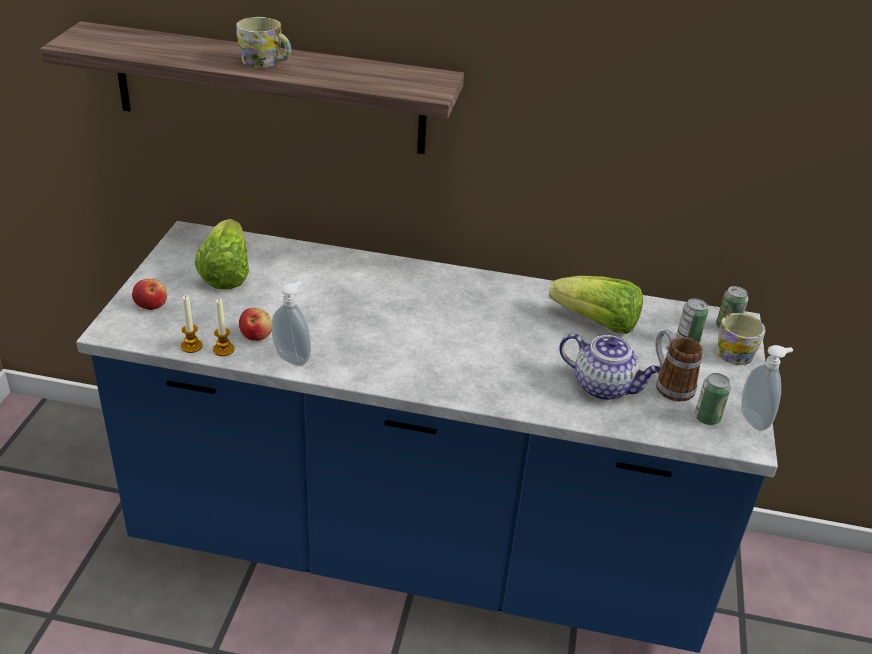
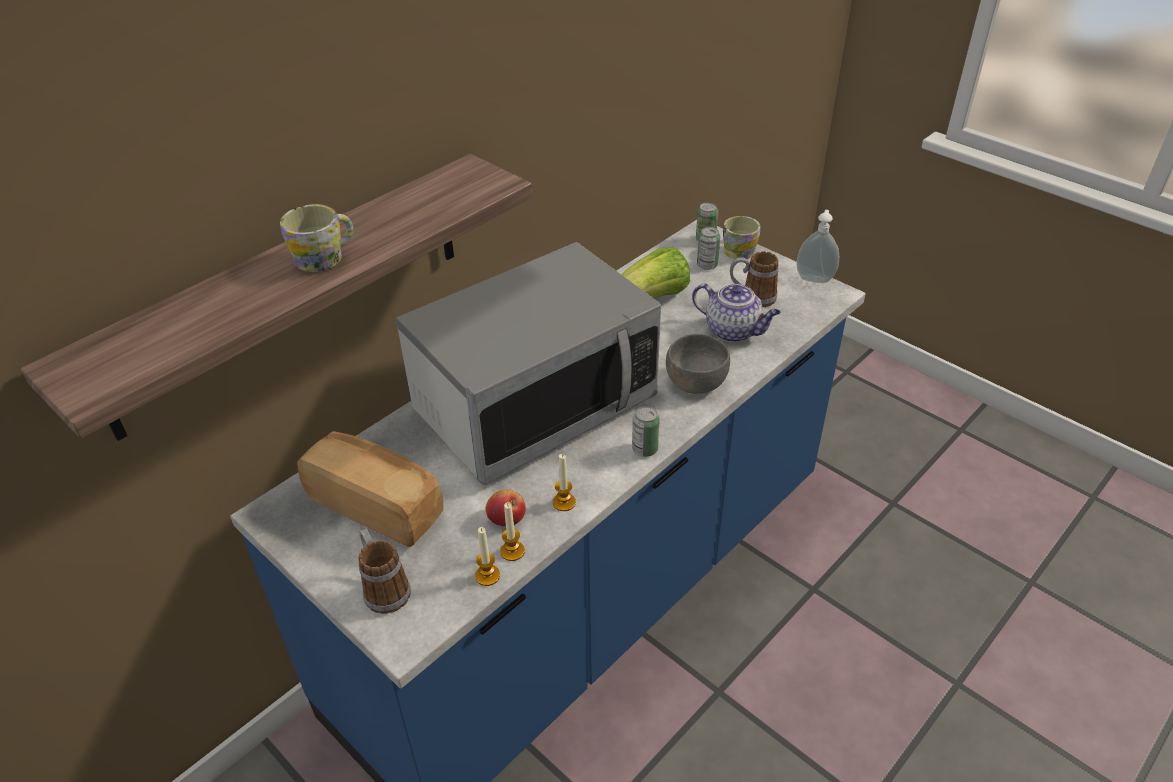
camera: 55 degrees left, 5 degrees up
apple [132,278,167,310] -> mug [359,529,411,614]
lettuce [195,219,249,290] -> bread [297,431,444,547]
soap dispenser [272,281,311,366] -> candle [553,454,576,511]
teapot [559,333,661,400] -> teapot turned 60 degrees clockwise [692,283,781,342]
can [695,373,731,425] -> can moved to [632,406,660,457]
none -> microwave [396,242,661,485]
none -> grey bowl [666,334,730,394]

